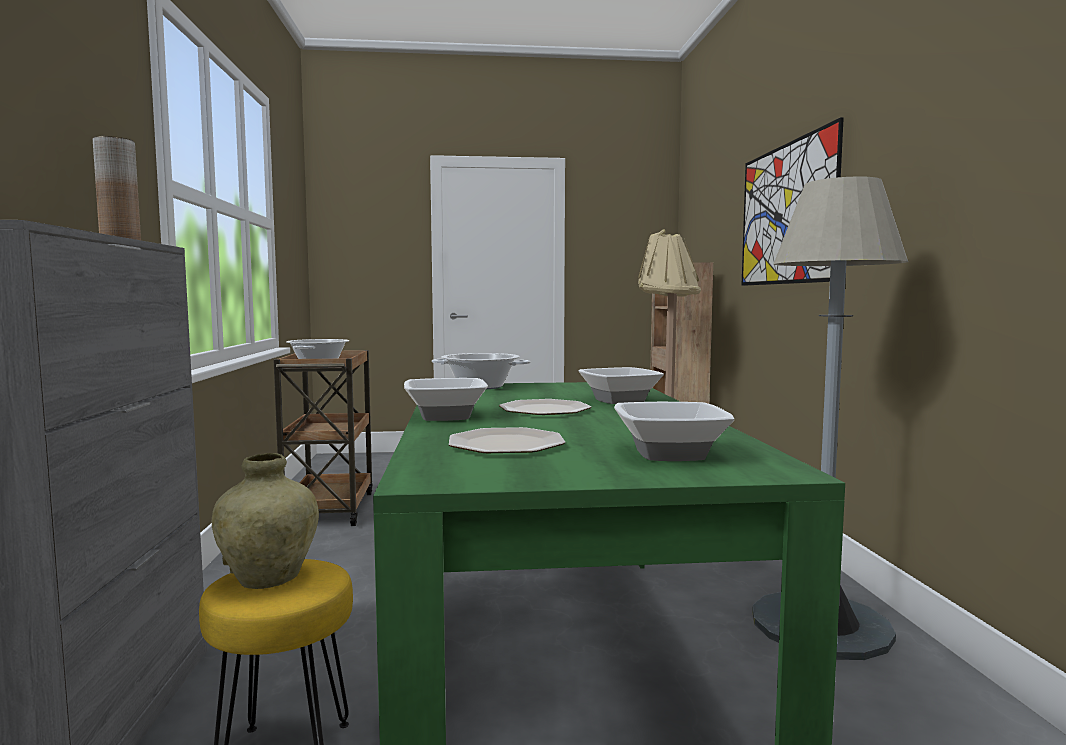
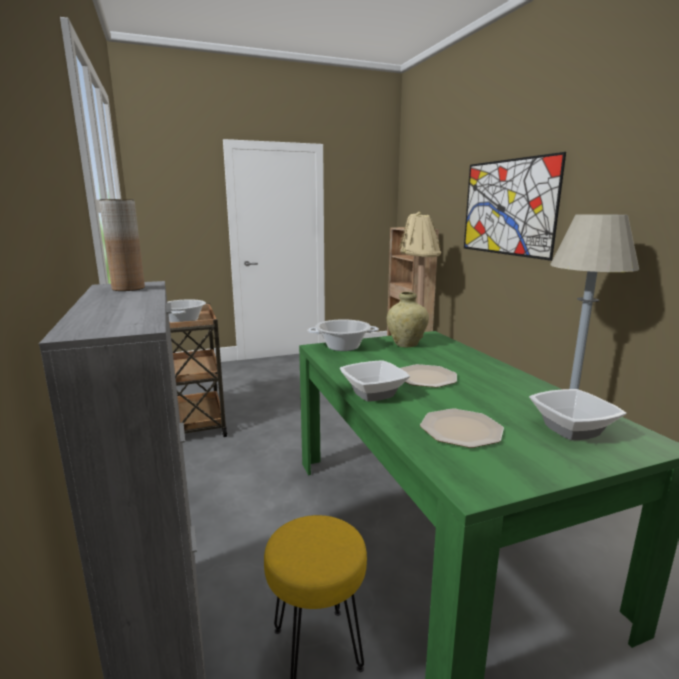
camera: 15 degrees left, 10 degrees up
beige vase [212,453,319,589] -> beige vase moved to [387,292,429,347]
bowl [578,367,664,404] -> none

